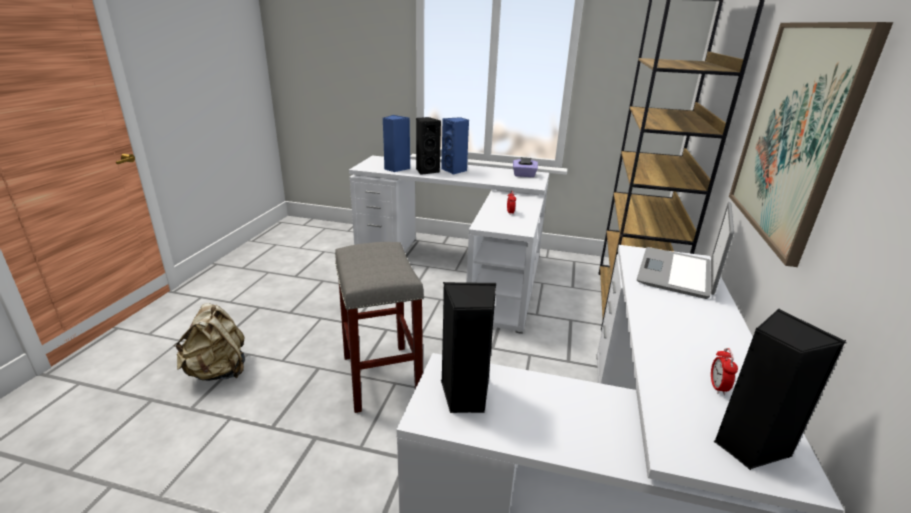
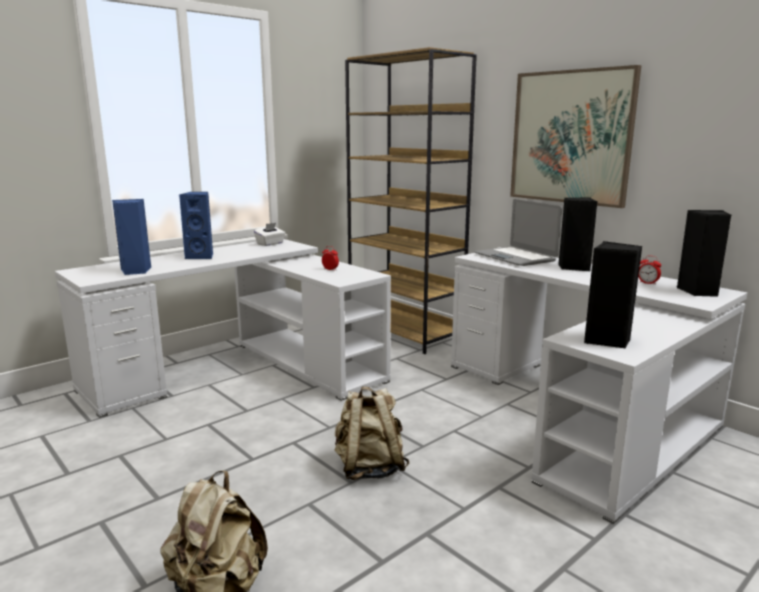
camera: 55 degrees left, 10 degrees down
grey stool [335,242,424,413] -> beige backpack [335,386,409,480]
black speaker [416,117,441,175] -> black speaker moved to [558,197,597,271]
purple tissue box [513,157,538,177] -> white tissue box [254,223,285,246]

